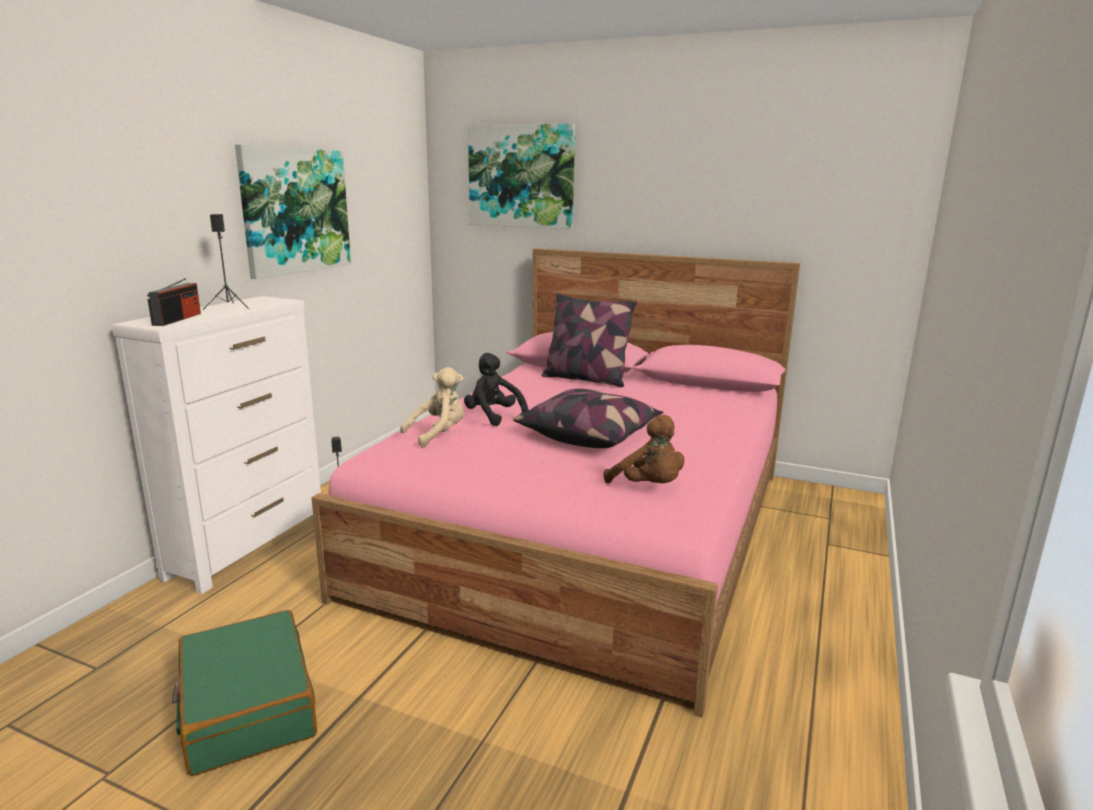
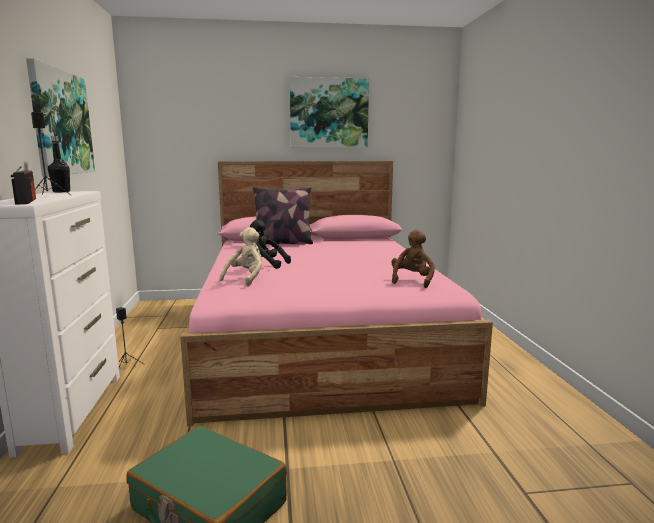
camera: 30 degrees left, 5 degrees down
picture [468,123,575,229] -> picture moved to [290,77,369,148]
pillow [513,389,663,448] -> none
brown plush toy [604,415,684,483] -> brown plush toy turned 90 degrees counterclockwise [391,230,435,288]
none -> black bottle [48,136,70,192]

